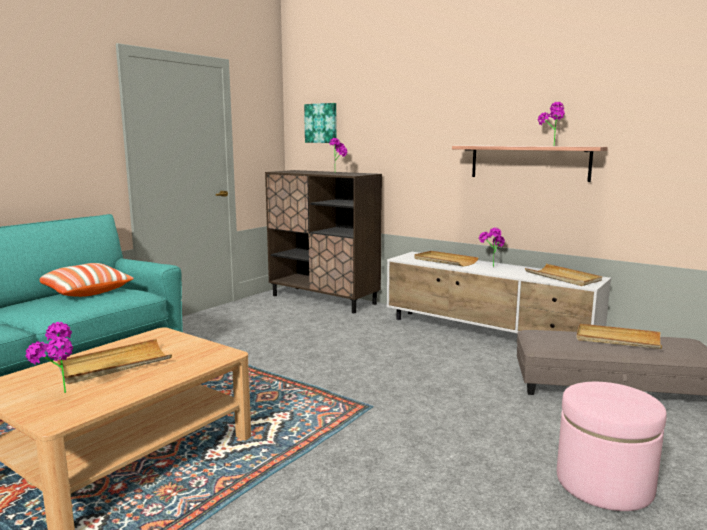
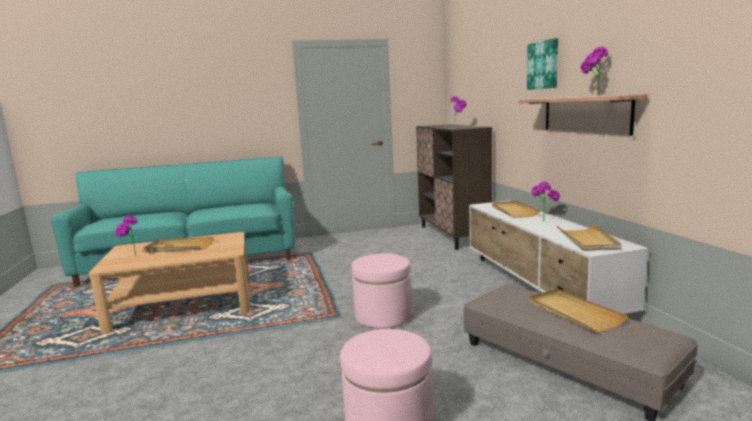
camera: 40 degrees right, 0 degrees up
pillow [40,263,134,297] -> none
picture [304,103,337,143] -> picture moved to [527,38,558,90]
none -> pink ottoman [351,253,412,329]

